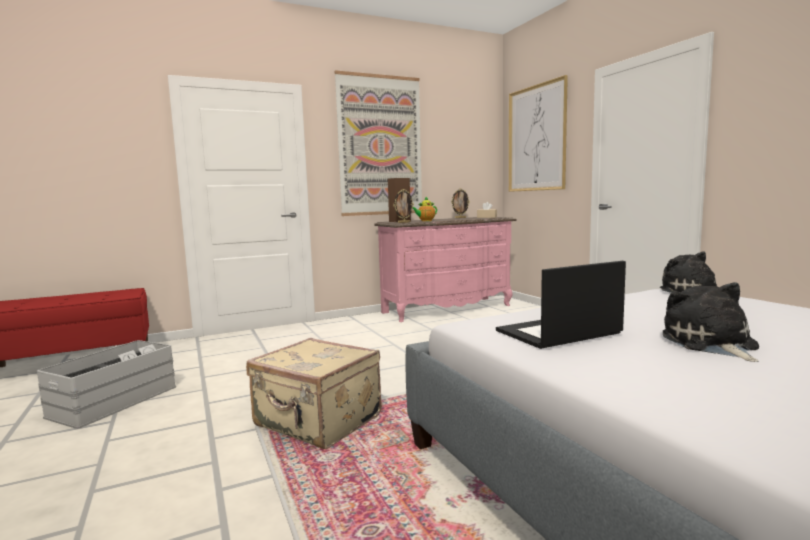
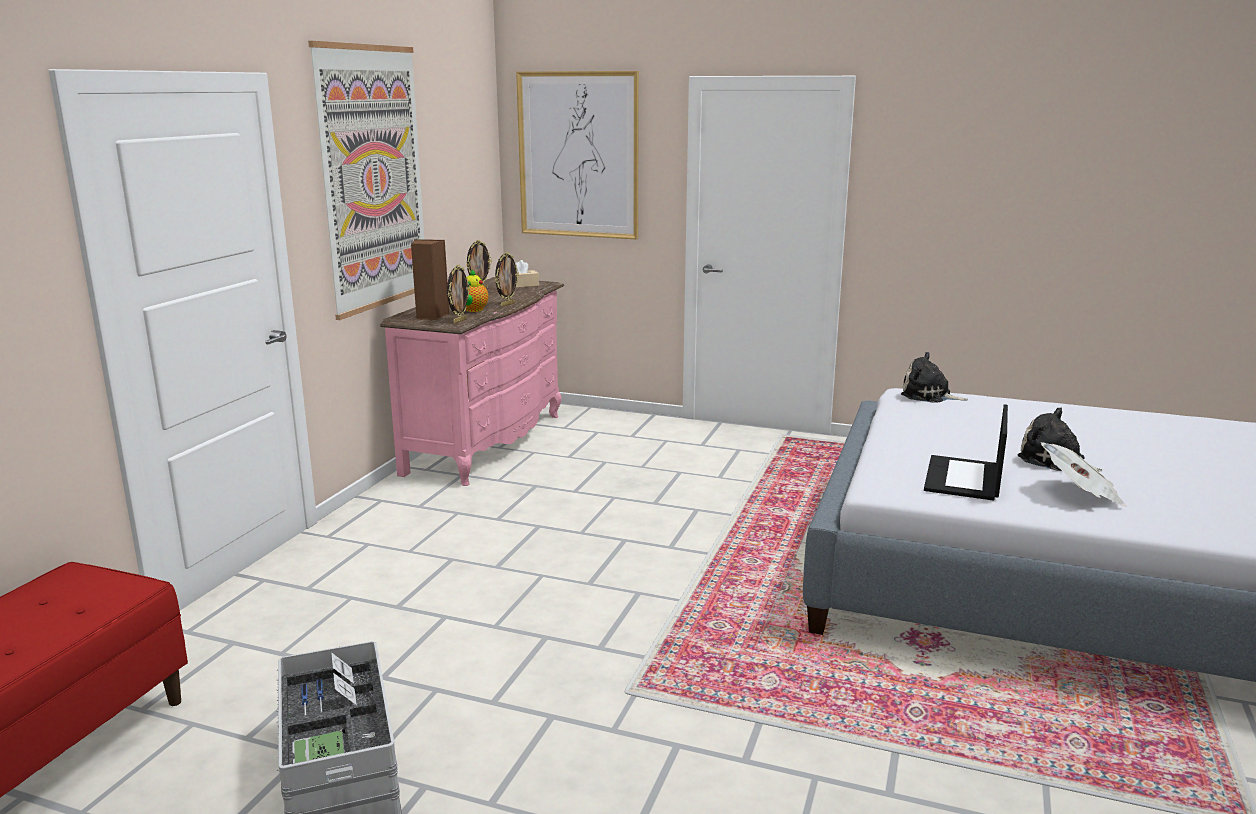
camera: 45 degrees left, 10 degrees up
beige suitcase [246,338,382,449] -> none
none -> picture frame [495,252,519,307]
none -> newspaper [1041,442,1127,507]

